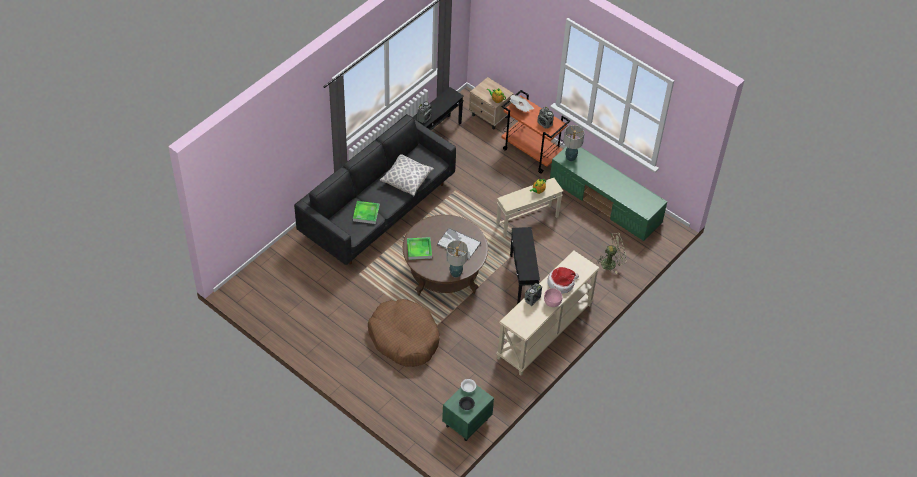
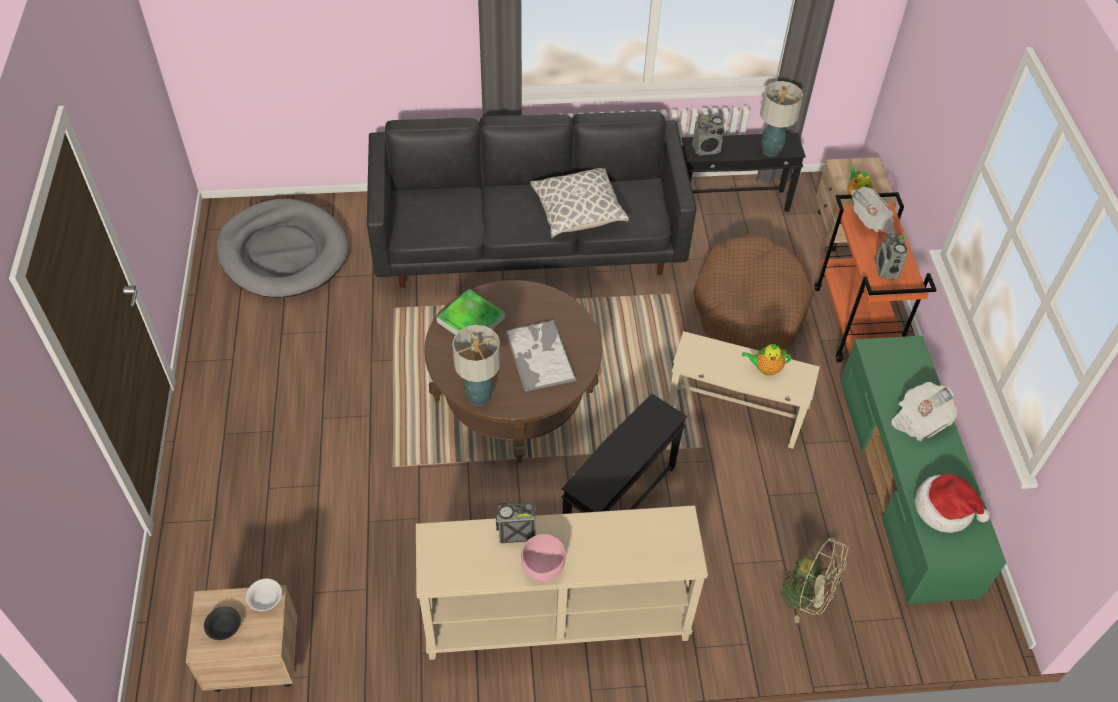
camera: 45 degrees right, 0 degrees up
tray [353,201,380,224] -> none
brown dog bed [368,299,440,367] -> brown dog bed moved to [693,233,814,351]
green nightstand [442,385,494,441] -> beige nightstand [186,585,297,693]
hat [547,267,579,294] -> hat moved to [915,474,990,533]
table lamp [563,125,585,161] -> table lamp moved to [760,81,803,157]
none -> grey dog bed [216,198,349,298]
none -> newspaper [891,382,957,441]

